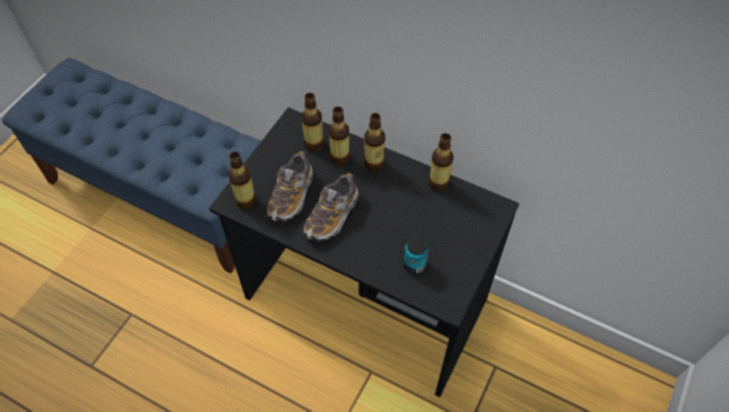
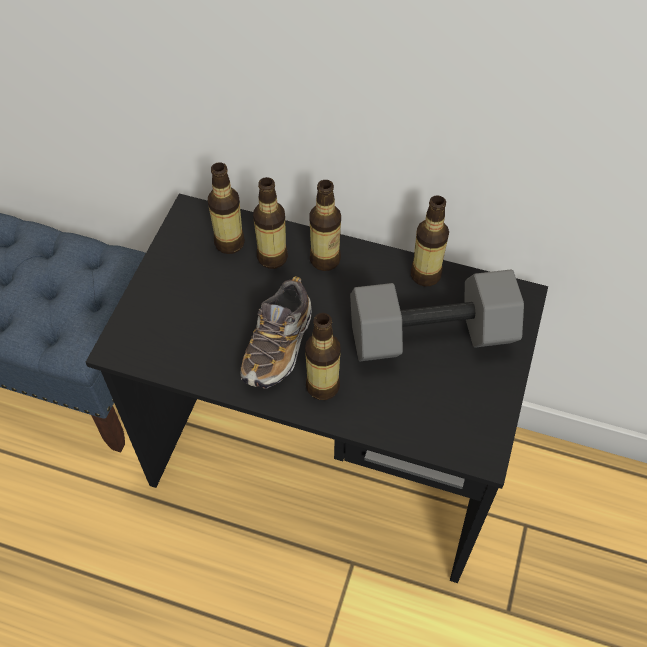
camera: 10 degrees left, 0 degrees up
bottle [229,152,257,210] -> bottle moved to [305,313,341,400]
shoe [267,151,313,222] -> none
can [403,238,428,274] -> none
none -> grey dumbbell [350,269,524,361]

